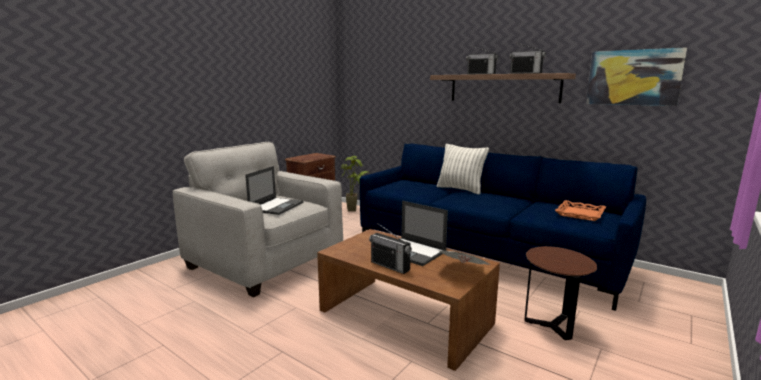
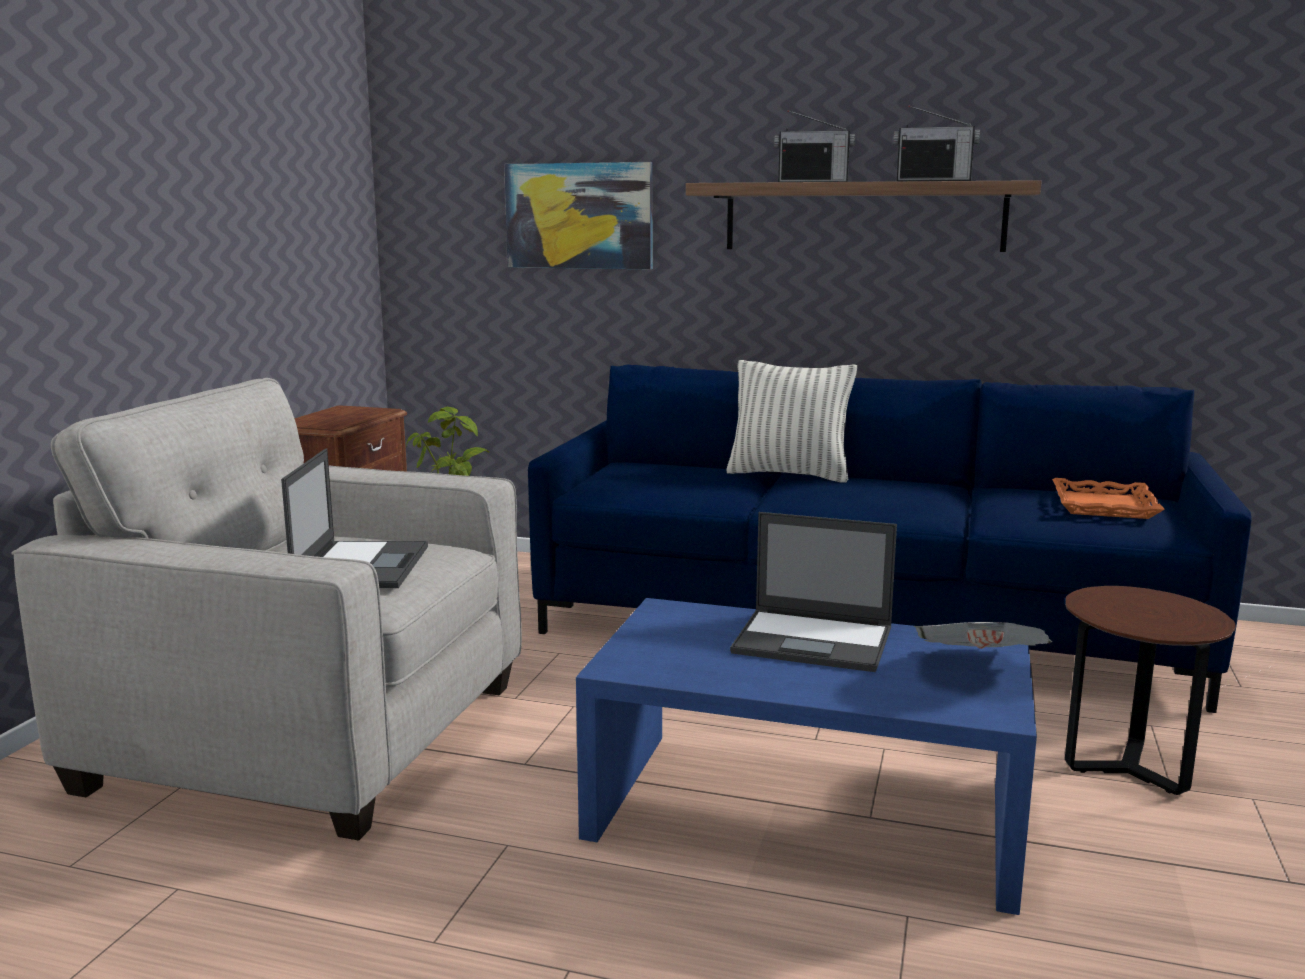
camera: 20 degrees left, 0 degrees up
brown coffee table [317,229,500,371] -> blue coffee table [576,598,1037,915]
radio [369,223,412,274] -> none
picture [586,47,688,106] -> picture moved to [504,162,652,270]

